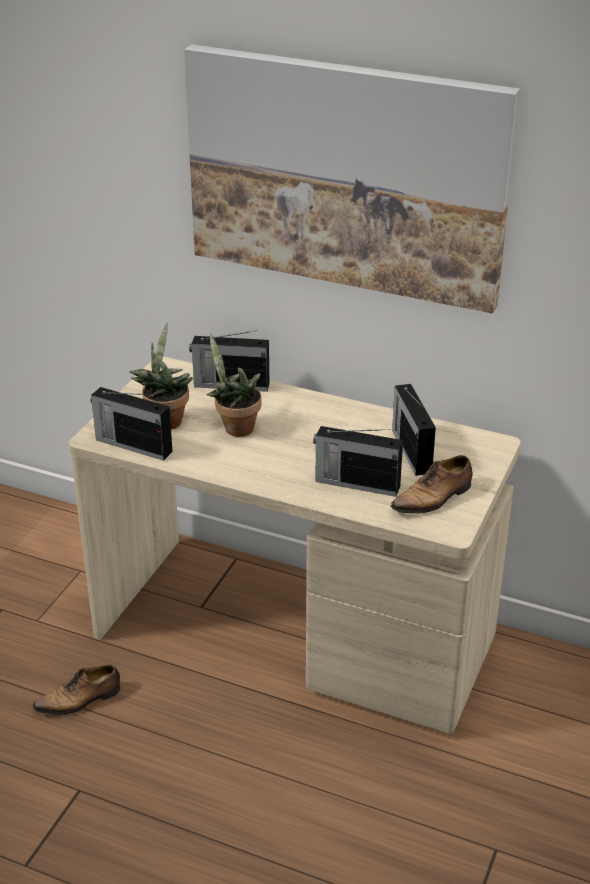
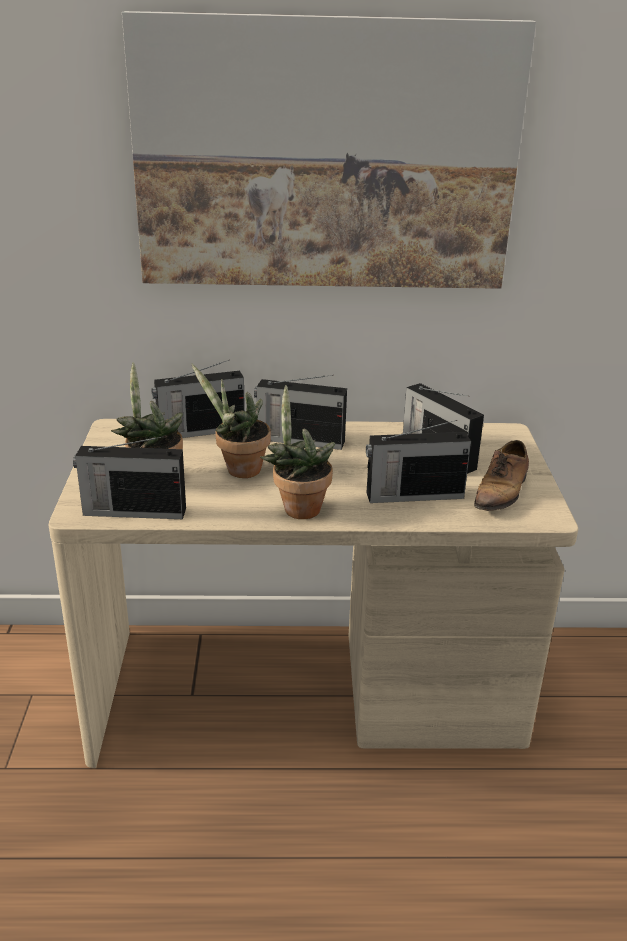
camera: 25 degrees left, 5 degrees down
shoe [33,665,120,717] -> none
none -> radio [254,375,347,450]
none -> potted plant [260,385,335,519]

